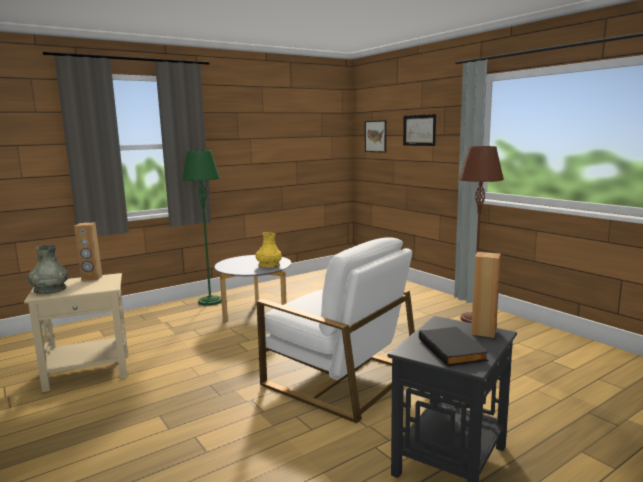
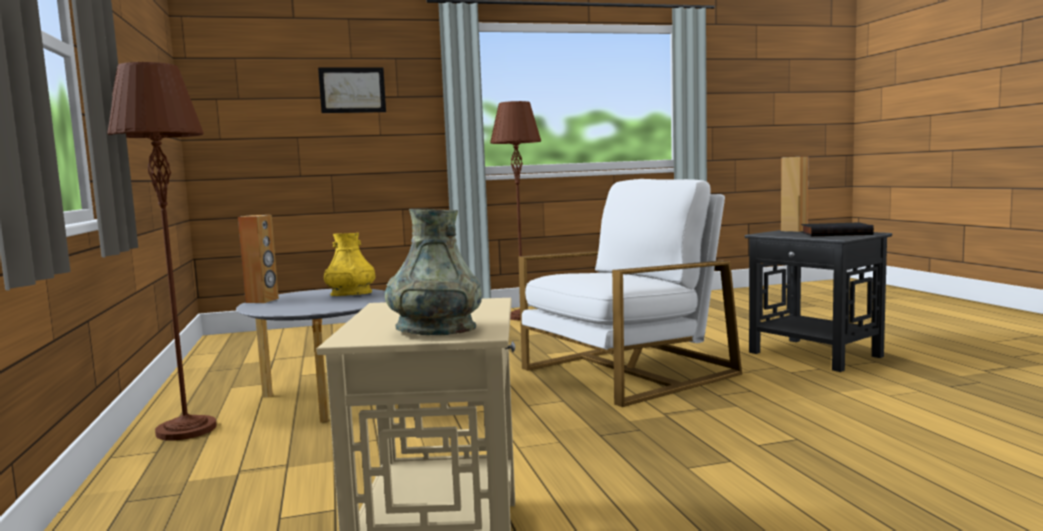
camera: 70 degrees left, 5 degrees down
brown speaker [74,223,102,281] -> brown speaker moved to [238,215,279,303]
green floor lamp [182,150,222,306] -> brown floor lamp [107,62,217,441]
picture [365,120,386,153] -> none

